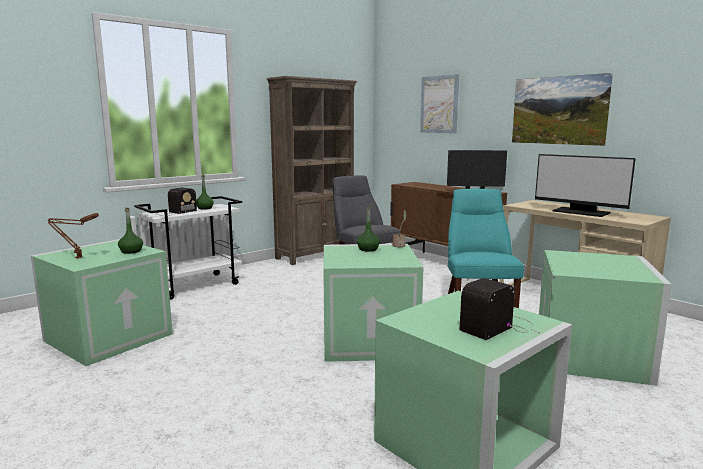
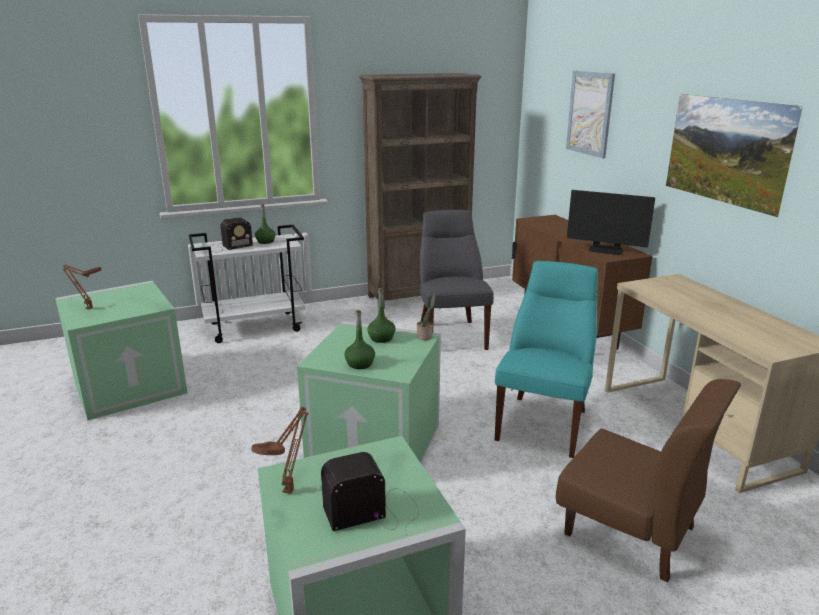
camera: 20 degrees right, 10 degrees up
green bottle [118,208,143,254] -> green bottle moved to [344,310,375,369]
monitor [535,154,636,217] -> none
green storage box [539,250,672,386] -> brown chair [556,379,741,582]
none -> brown table lamp [252,407,308,494]

